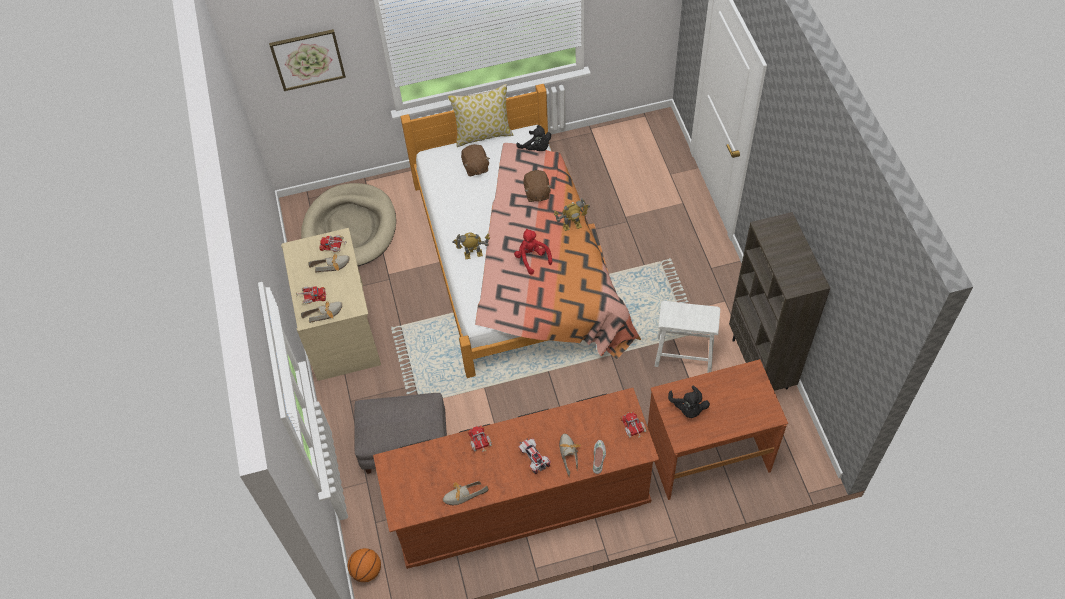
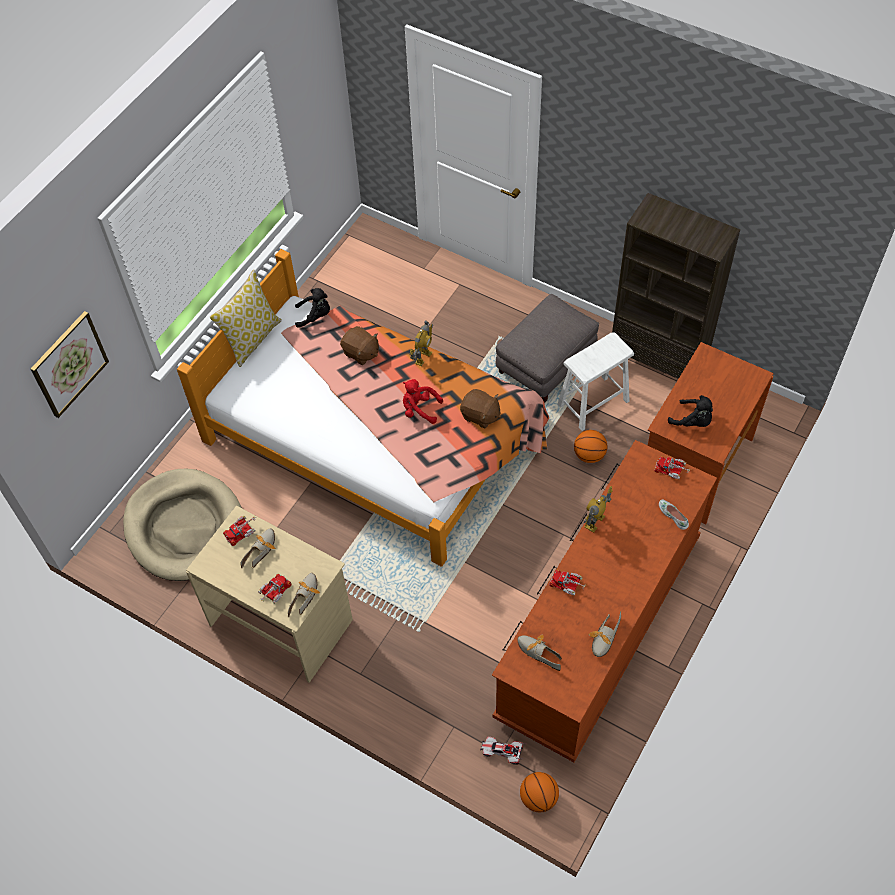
camera: 45 degrees left, 0 degrees up
grey ottoman [354,393,447,474] -> grey ottoman moved to [496,294,599,403]
toy robot [453,233,490,259] -> toy robot moved to [584,486,613,533]
brown plush toy [461,144,490,176] -> brown plush toy moved to [460,389,501,429]
toy car [518,438,551,474] -> toy car moved to [480,737,526,765]
shoe [559,434,581,476] -> shoe moved to [517,635,562,671]
none -> basketball [574,430,607,463]

